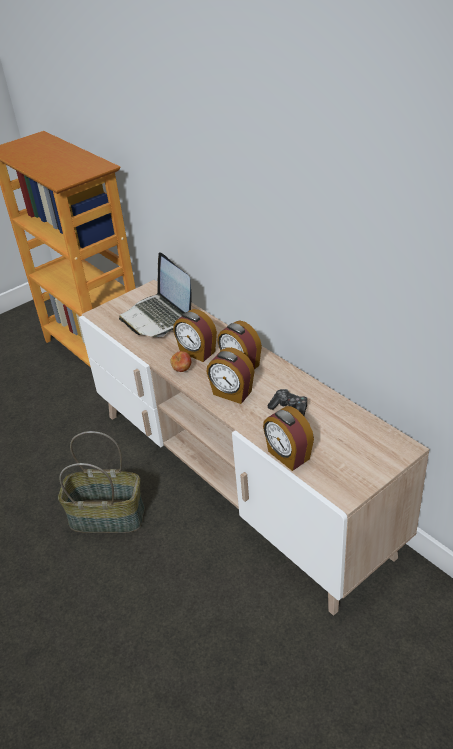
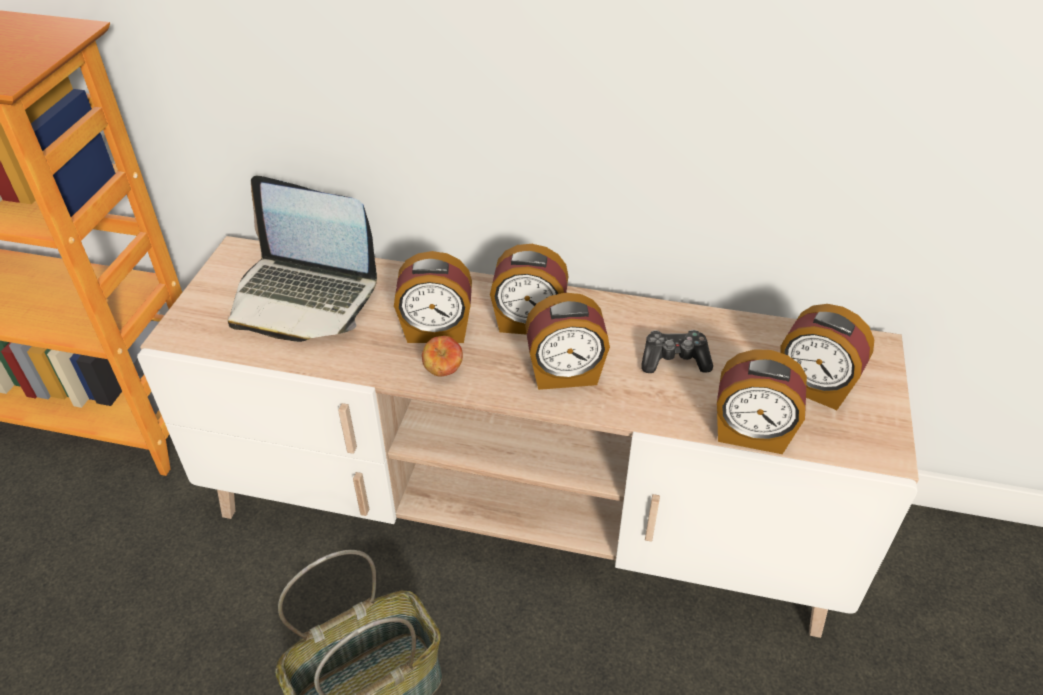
camera: 40 degrees left, 5 degrees up
none -> alarm clock [780,304,874,410]

